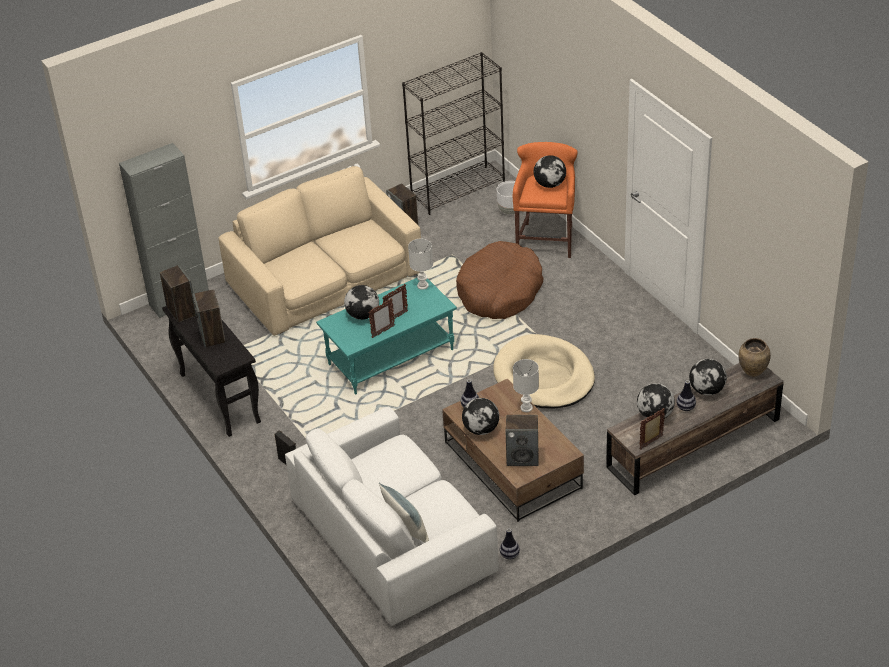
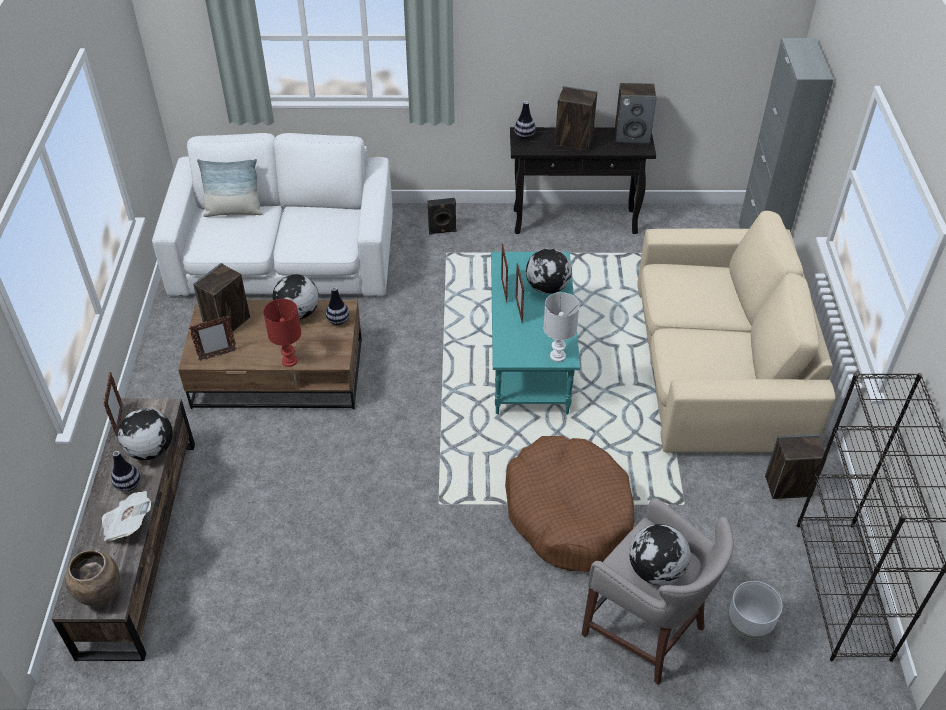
camera: 120 degrees right, 5 degrees up
beige dog bed [493,334,595,409] -> none
vase [500,529,520,559] -> vase moved to [514,101,536,139]
orange stool [513,142,577,258] -> grey stool [581,498,734,685]
white table lamp [513,359,539,412] -> red table lamp [263,299,301,367]
globe [689,359,727,396] -> newspaper [102,491,151,541]
none -> picture frame [189,315,237,361]

